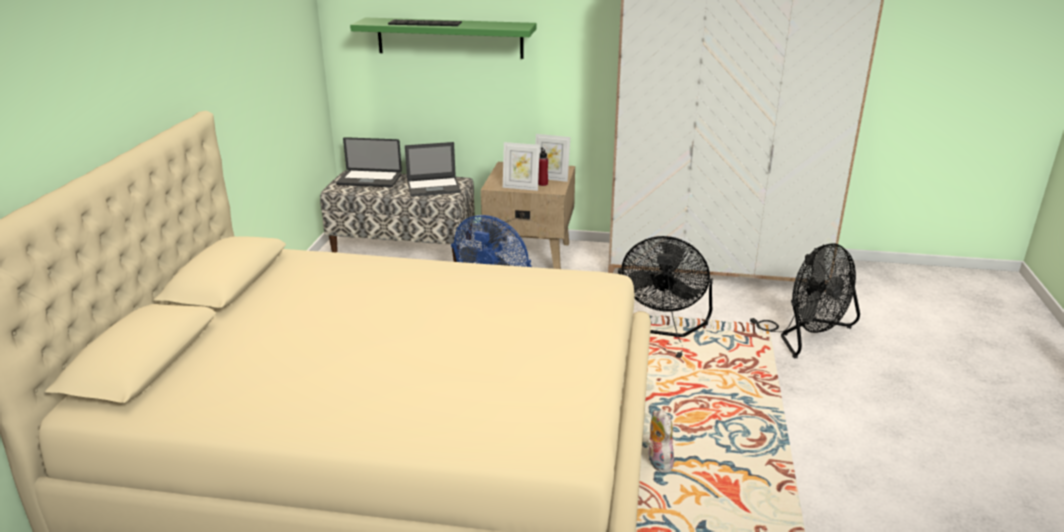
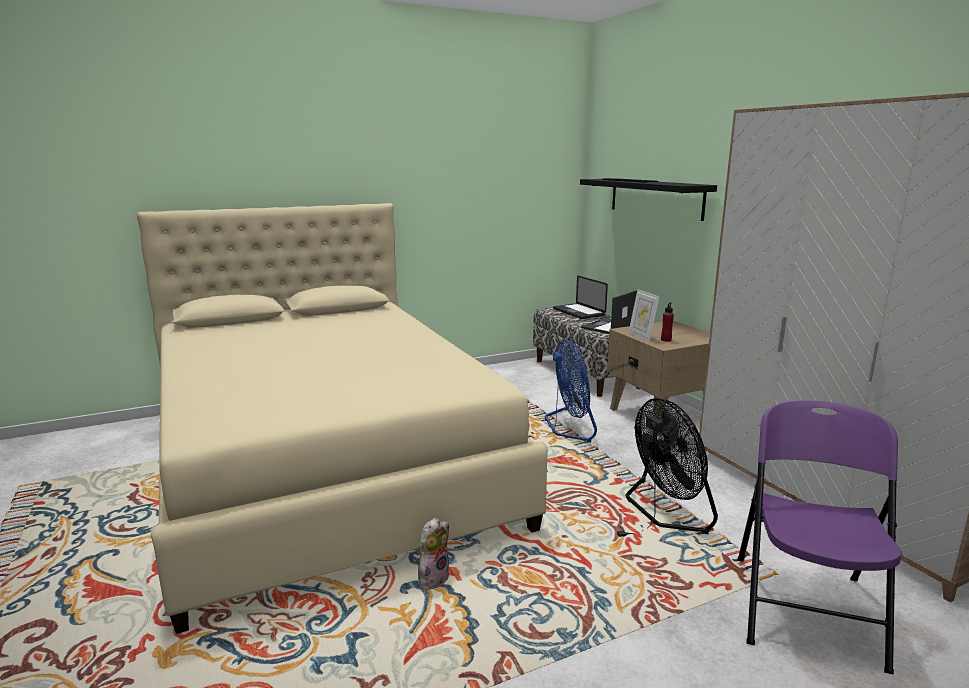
camera: 55 degrees right, 10 degrees down
green shelf [350,17,537,59] -> black shelf [580,179,717,221]
laptop [405,142,461,197] -> laptop turned 90 degrees clockwise [581,290,637,334]
picture frame [535,134,570,182] -> none
black fan [750,243,860,358] -> purple chair [738,400,902,674]

